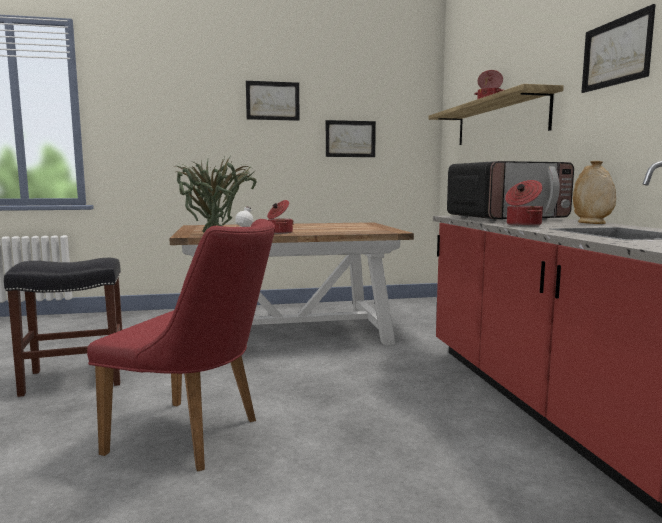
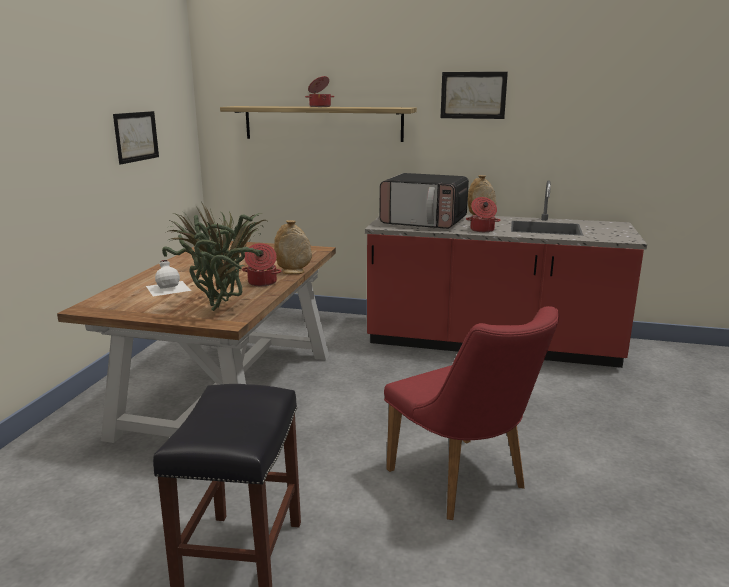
camera: 65 degrees left, 10 degrees up
red chair [87,219,275,472] -> red chair turned 105 degrees clockwise [384,306,560,520]
picture [246,81,300,121] -> none
microwave [447,161,574,221] -> microwave turned 105 degrees clockwise [379,173,469,229]
none -> beige vase [274,220,312,274]

